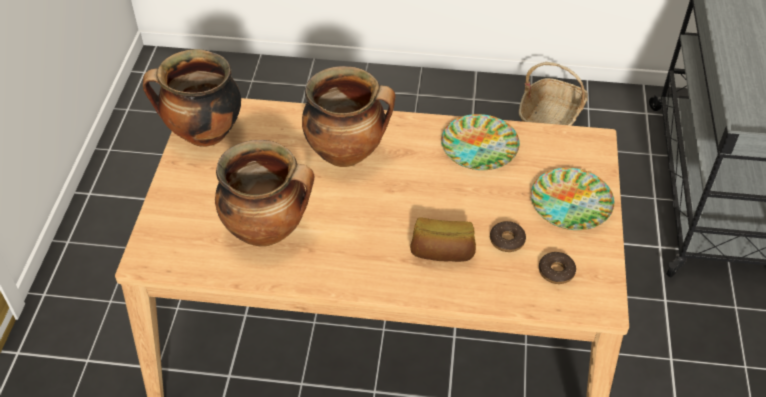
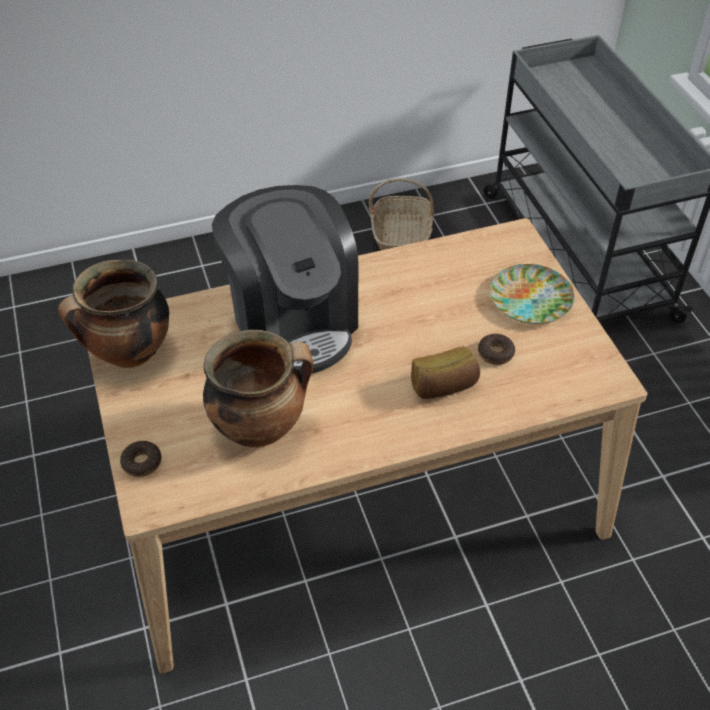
camera: 25 degrees left, 0 degrees up
cooking pot [302,66,396,167] -> coffee machine [212,185,359,373]
plate [441,114,520,170] -> none
donut [539,252,576,284] -> donut moved to [120,441,161,477]

